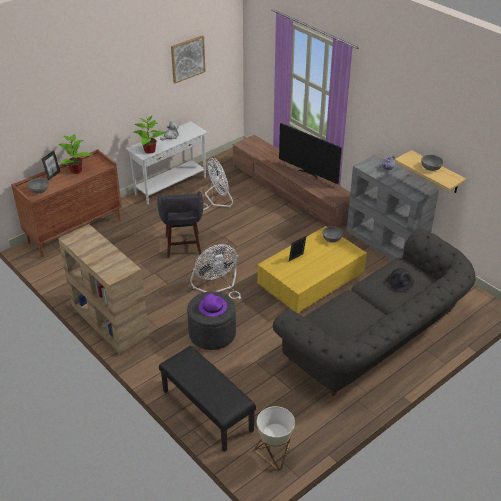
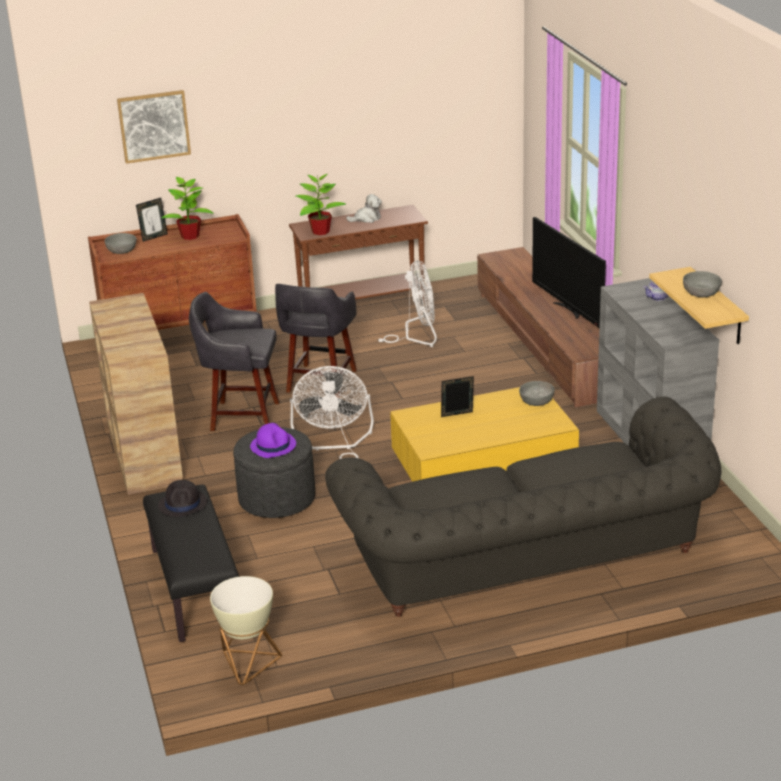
camera: 25 degrees right, 10 degrees down
white console table [126,121,208,205] -> brown console table [289,205,428,303]
picture [171,35,206,83] -> picture moved to [117,90,191,164]
black hat [386,268,414,290] -> black hat moved to [158,480,207,517]
none -> grey stool [189,292,279,431]

